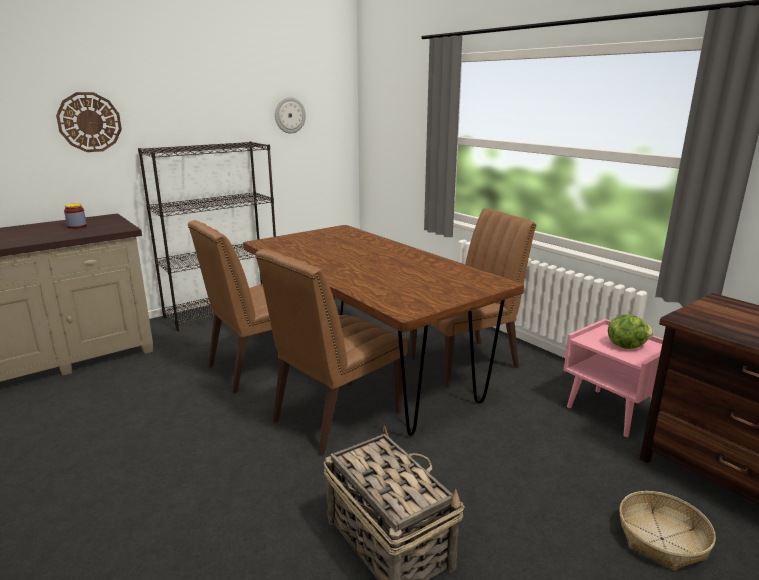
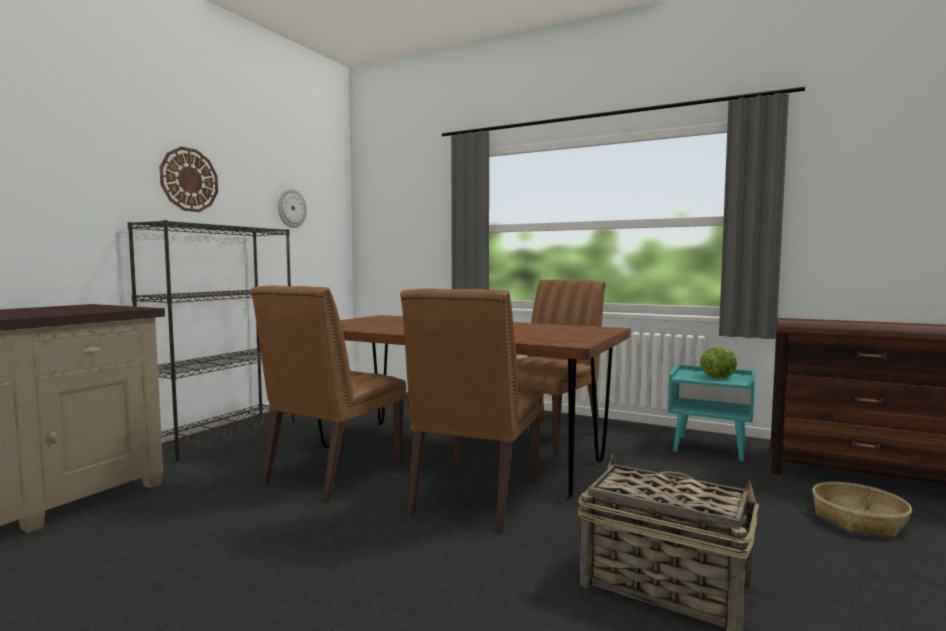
camera: 25 degrees left, 15 degrees down
wall clock [56,92,122,152] -> wall clock moved to [160,147,218,212]
jar [64,203,87,229] -> none
pink nightstand [564,319,663,437] -> turquoise nightstand [668,365,755,462]

